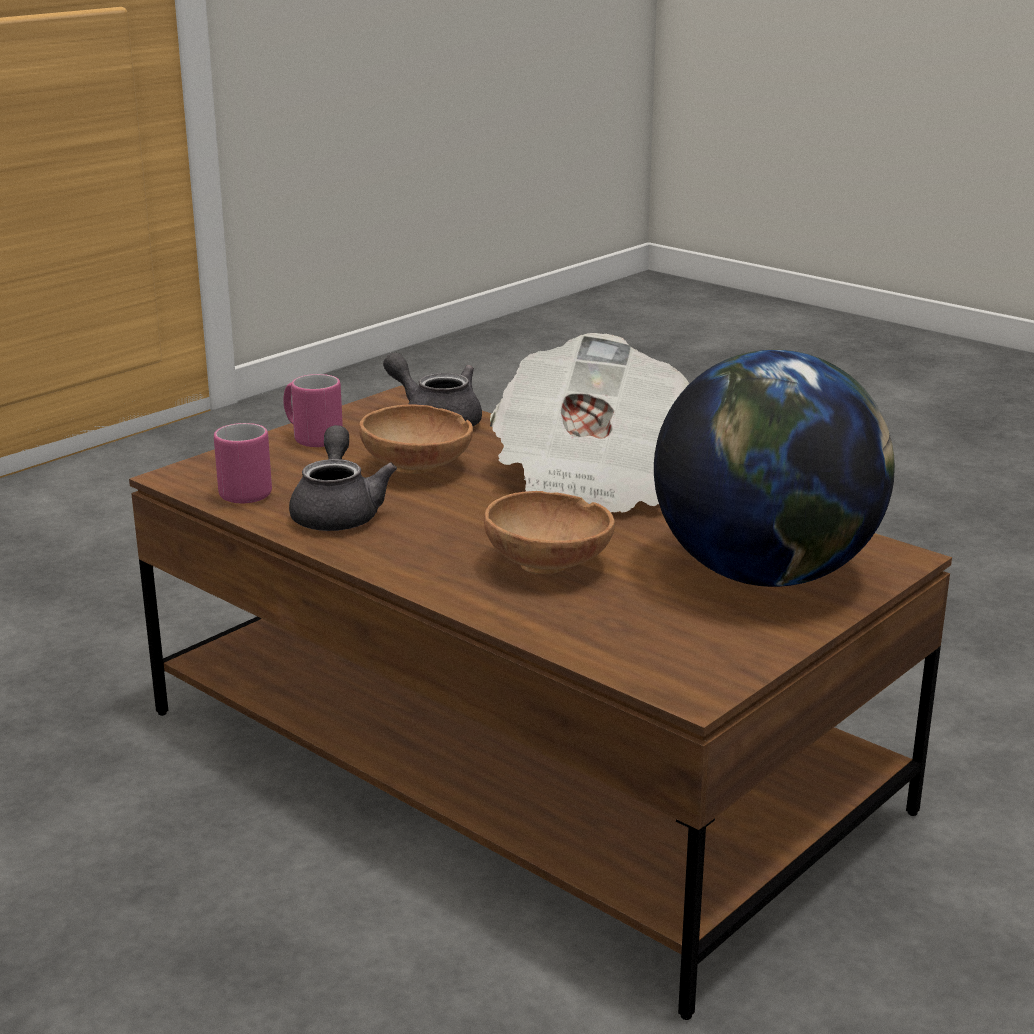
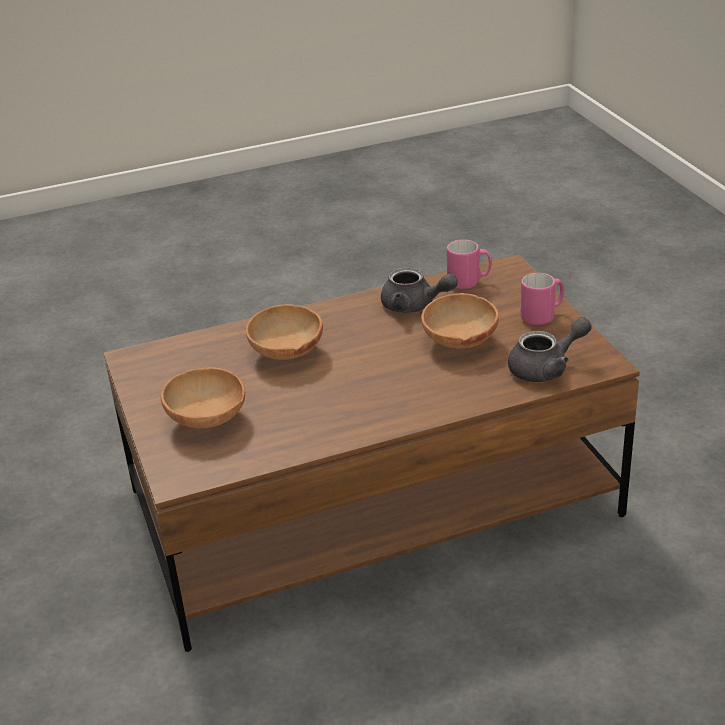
camera: 120 degrees right, 10 degrees up
newspaper [490,333,689,513] -> none
globe [654,349,895,587] -> brown bowl [161,367,245,429]

